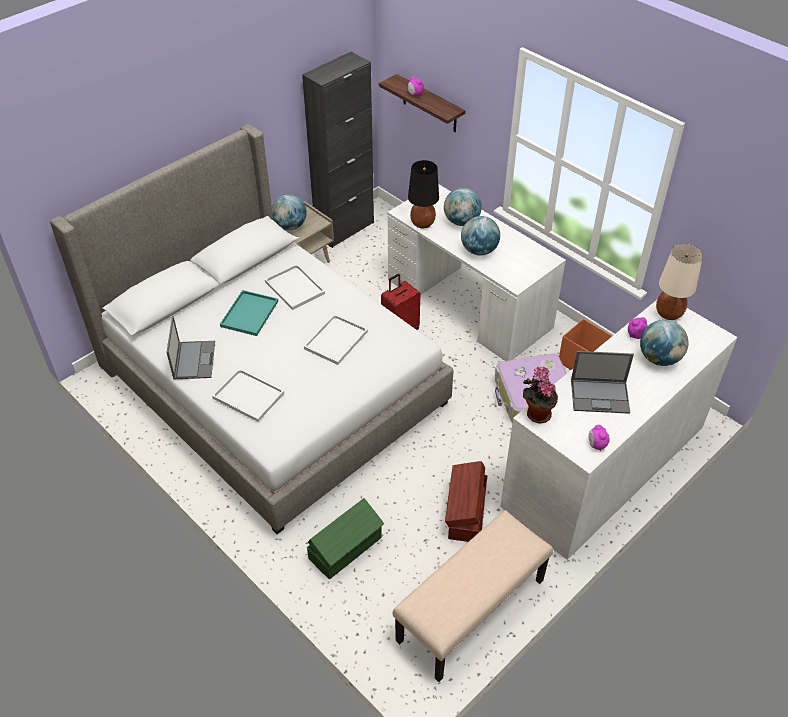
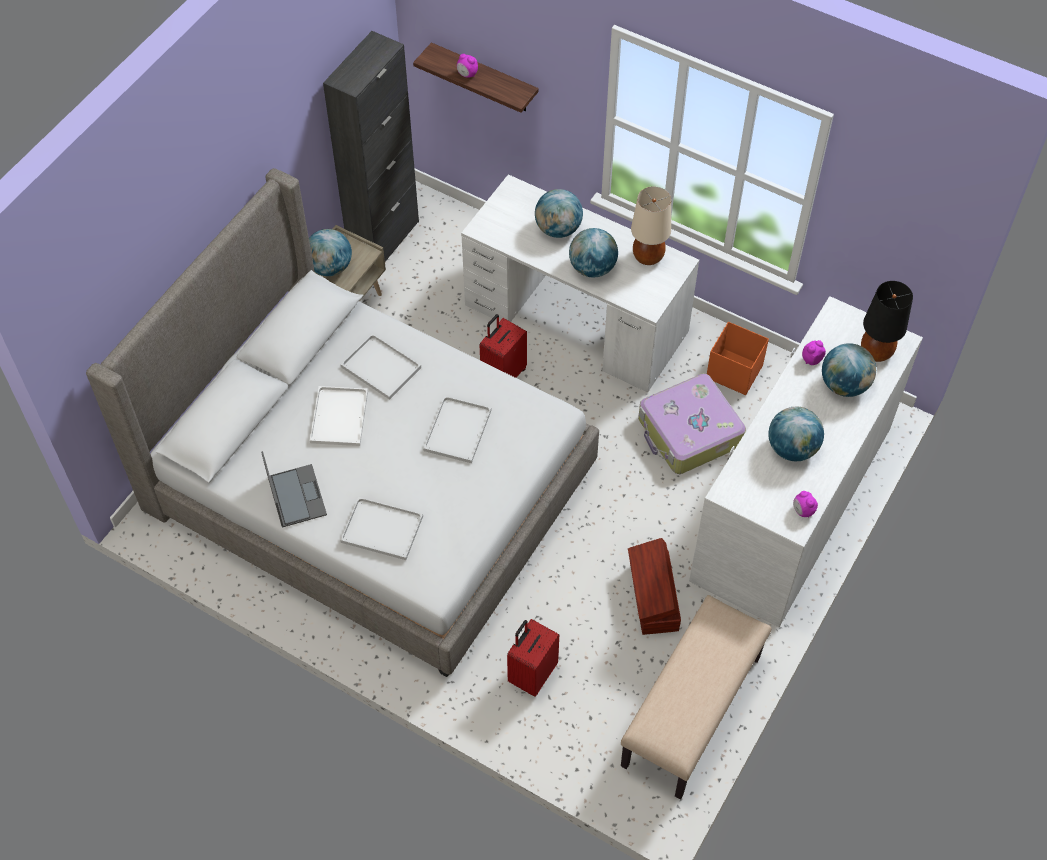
camera: 15 degrees left, 10 degrees up
turquoise tray [220,290,278,336] -> white tray [310,386,368,446]
green storage box [307,498,384,580] -> red suitcase [507,619,559,697]
black table lamp [408,160,439,228] -> black table lamp moved to [861,281,913,362]
potted plant [523,367,558,424] -> none
laptop [571,351,634,414] -> globe [768,407,824,461]
beige table lamp [656,244,703,320] -> beige table lamp moved to [631,187,671,265]

